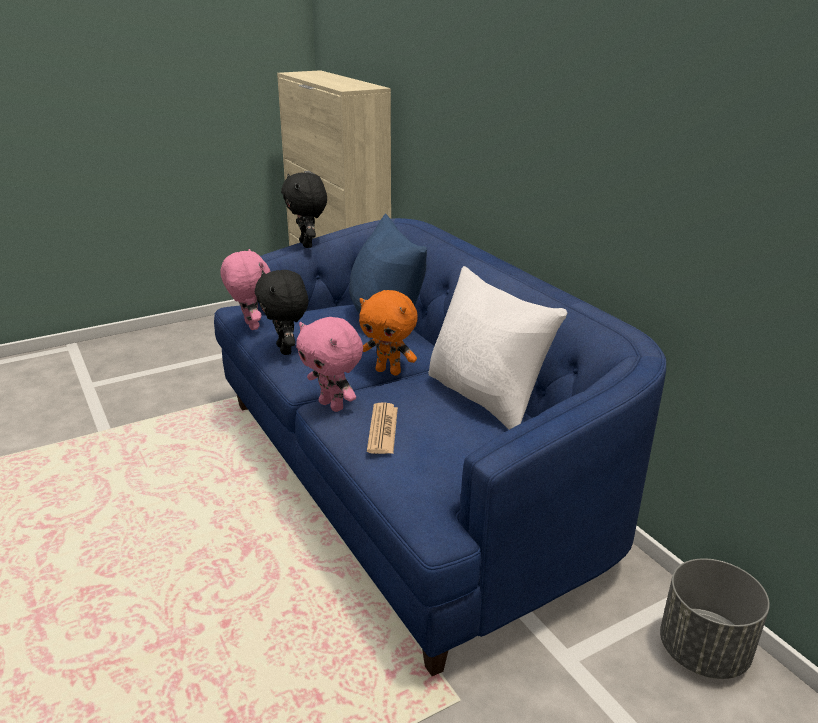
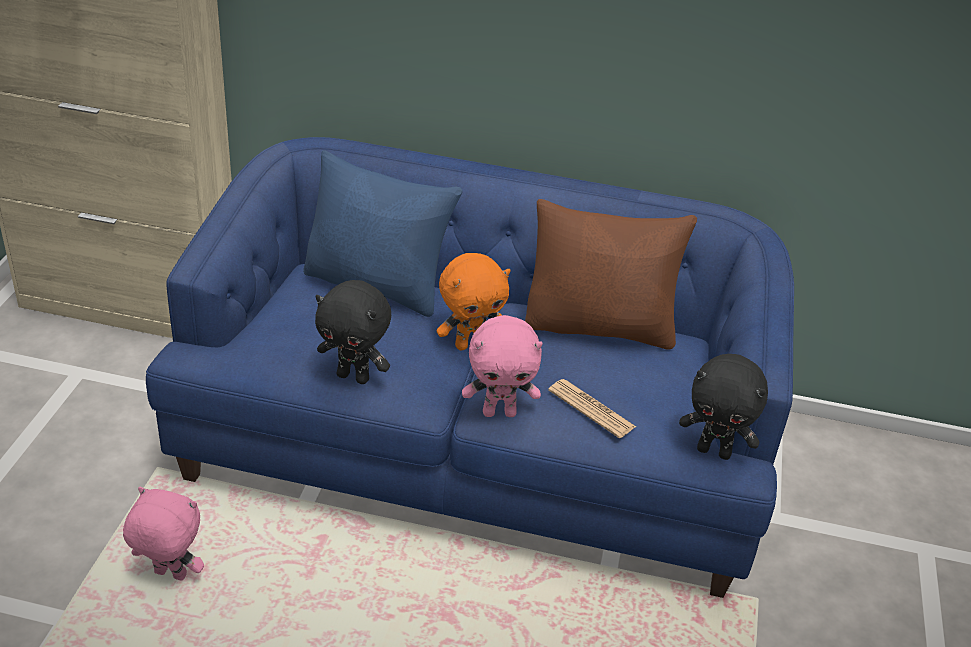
camera: 50 degrees left, 10 degrees up
pink plush toy [220,249,270,330] -> pink plush toy moved to [123,487,204,580]
black plush toy [281,172,327,248] -> black plush toy moved to [679,354,768,460]
white pillow [428,266,567,430] -> brown pillow [525,199,697,350]
grey planter [660,558,770,679] -> none

